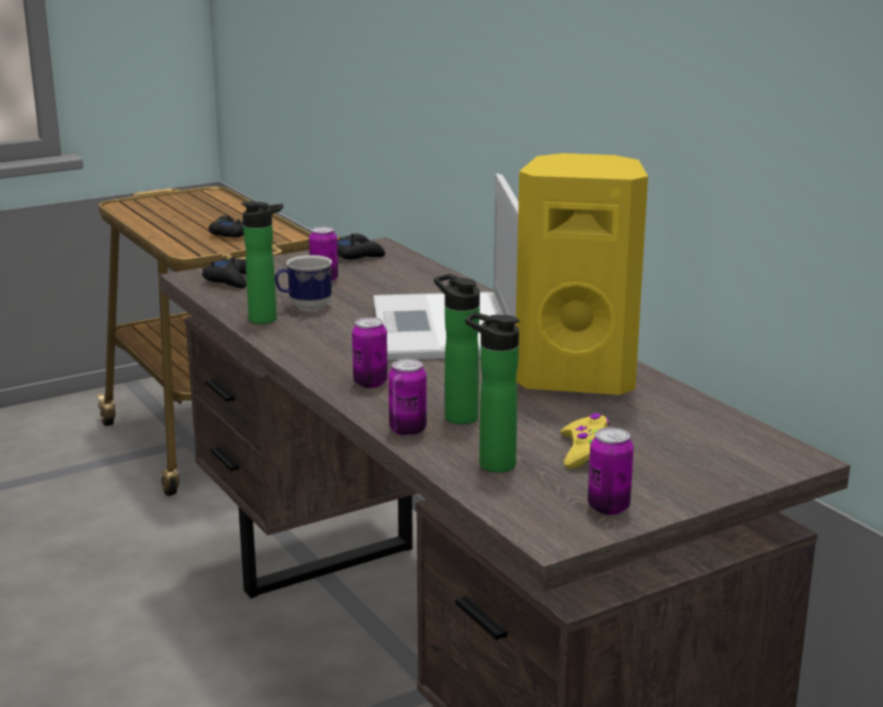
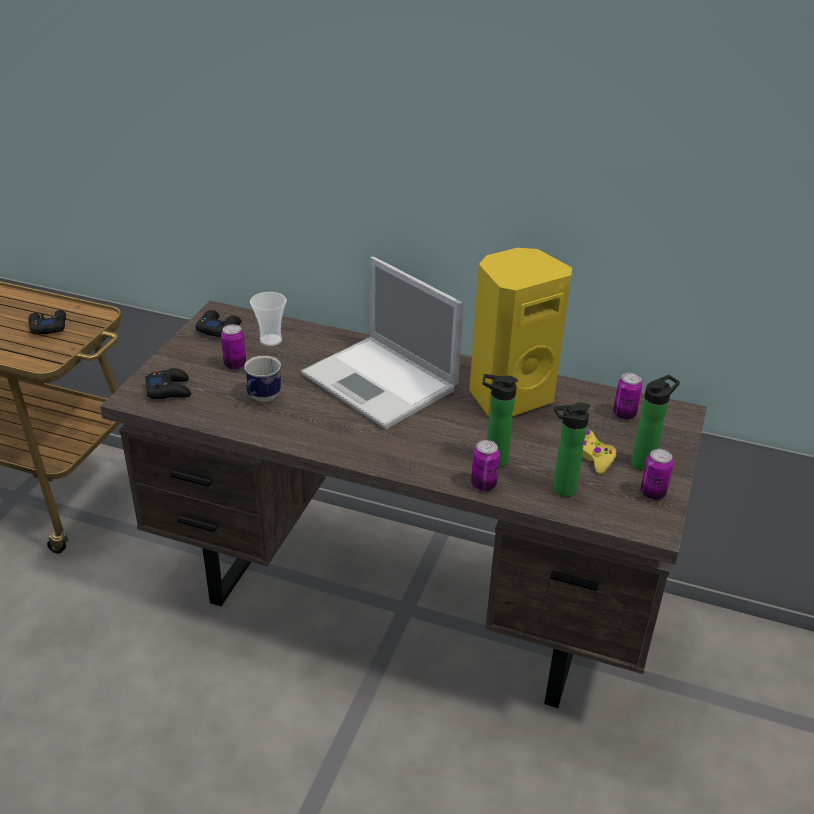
camera: 40 degrees left, 15 degrees up
bottle [241,201,283,324] -> bottle moved to [631,375,680,471]
can [352,317,388,388] -> can moved to [613,373,642,420]
none -> cup [250,292,287,346]

